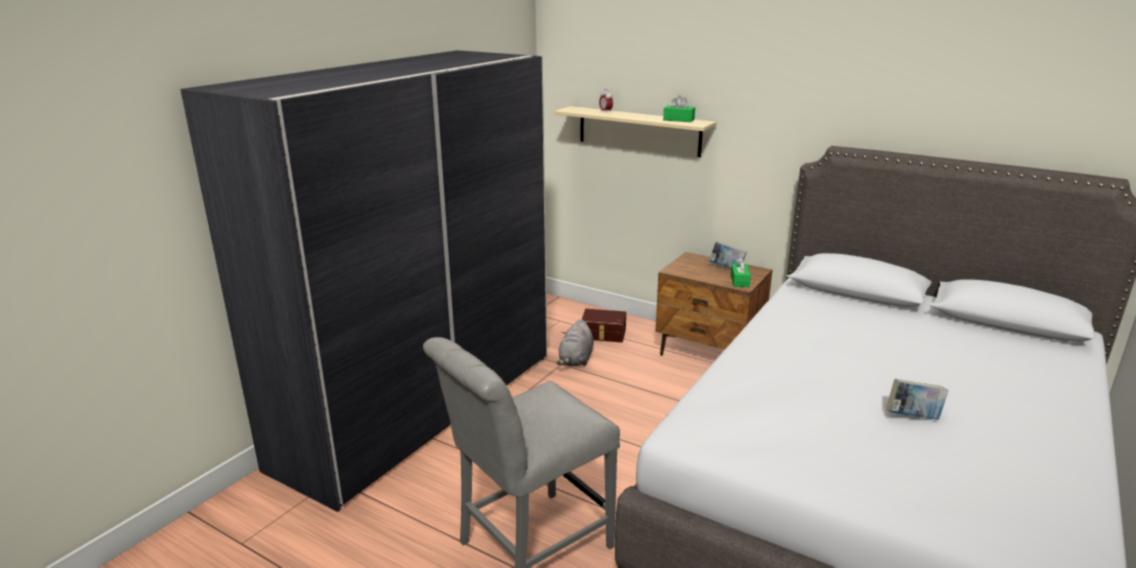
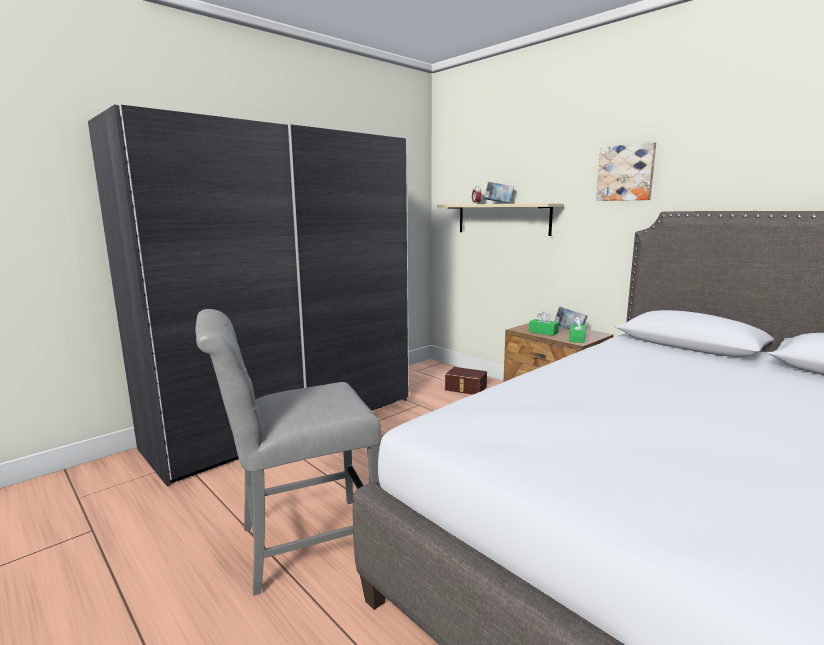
camera: 15 degrees right, 10 degrees down
grey plush toy [556,319,594,366] -> none
green tissue box [663,95,695,122] -> green tissue box moved to [529,311,559,336]
book [886,379,948,420] -> book moved to [484,182,514,204]
none -> picture [596,142,656,201]

